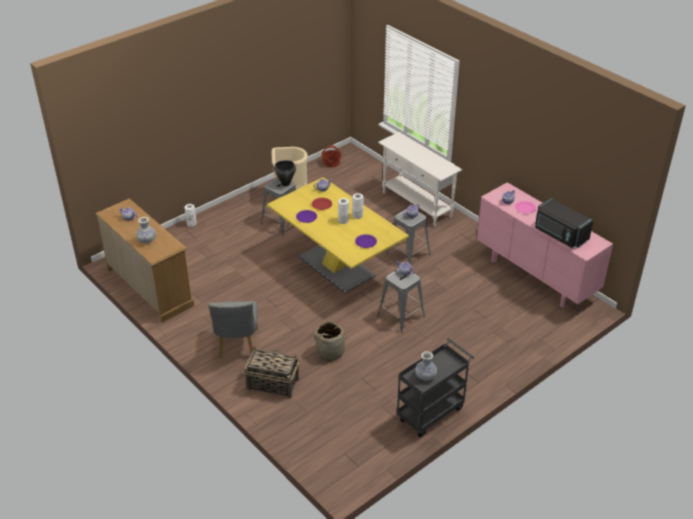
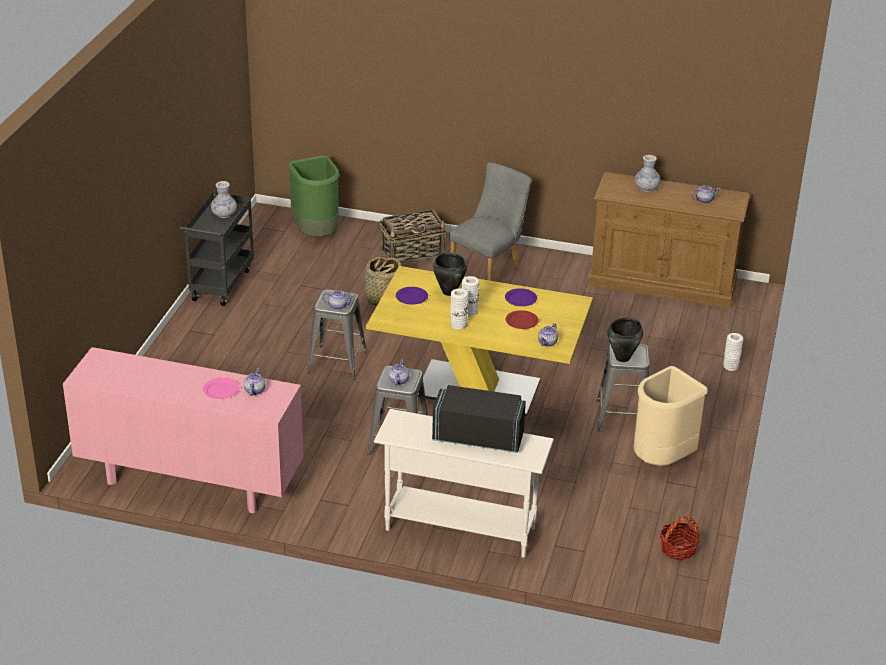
camera: 145 degrees right, 5 degrees down
grey chair [208,301,258,359] -> grey chair turned 75 degrees clockwise [449,162,531,281]
black microwave [535,198,593,248] -> black microwave moved to [432,385,526,453]
none -> green trash can [288,155,340,237]
none -> black cooking pot [433,253,467,296]

